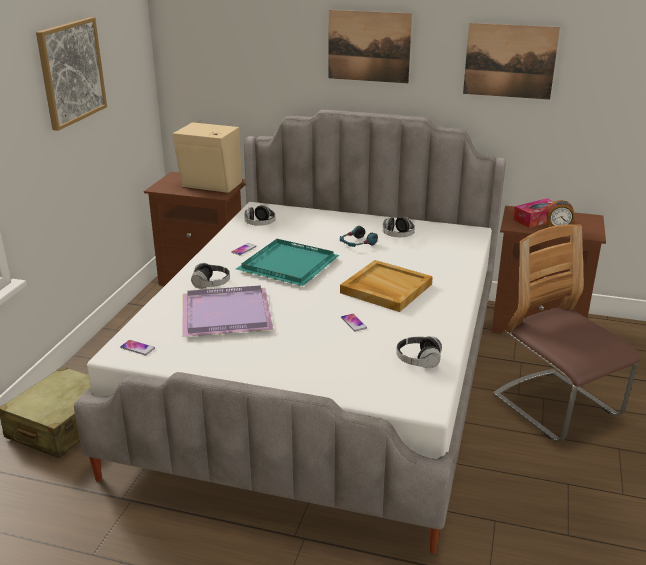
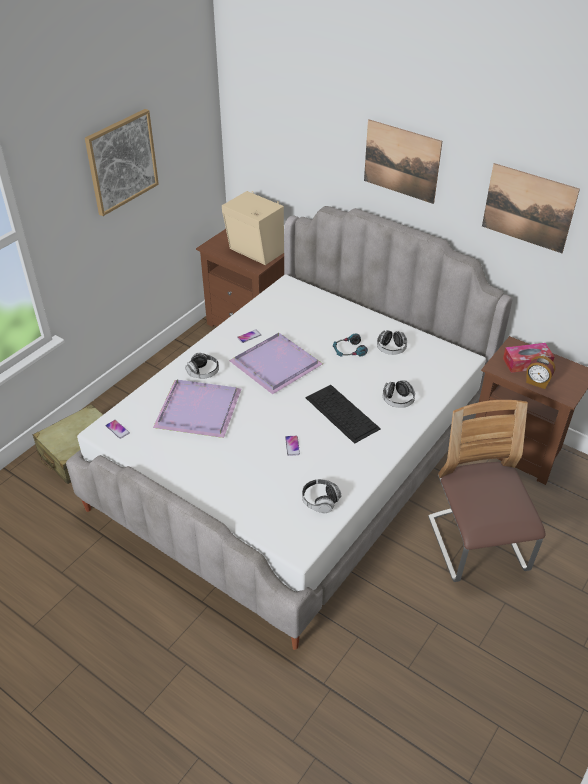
camera: 20 degrees right, 15 degrees up
turquoise tray [236,239,339,286] -> purple tray [229,333,323,394]
headphones [244,205,276,226] -> headphones moved to [383,380,415,408]
beige tray [340,260,433,312] -> keyboard [305,385,381,444]

